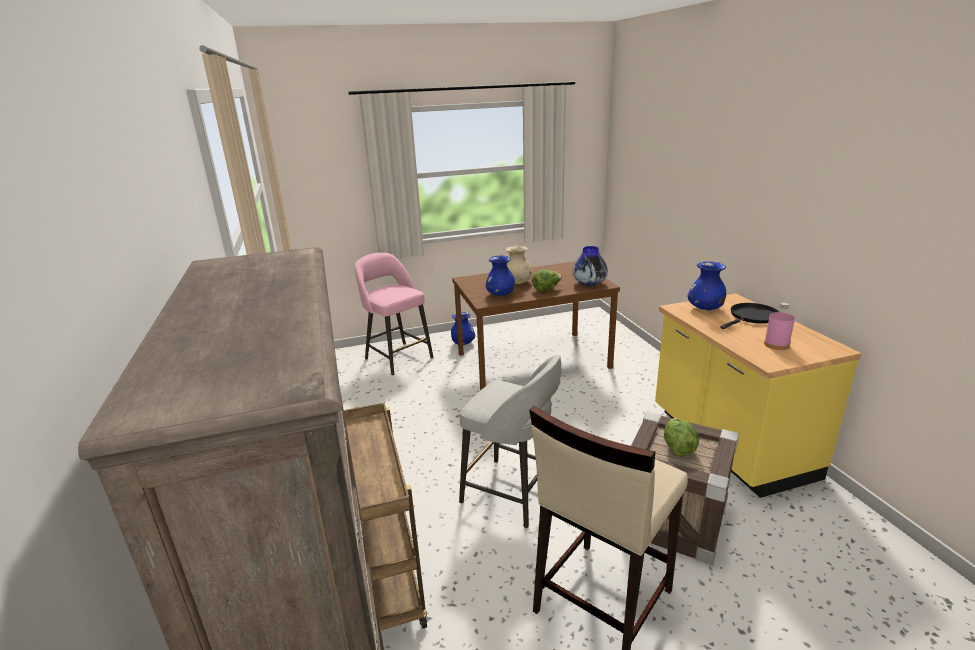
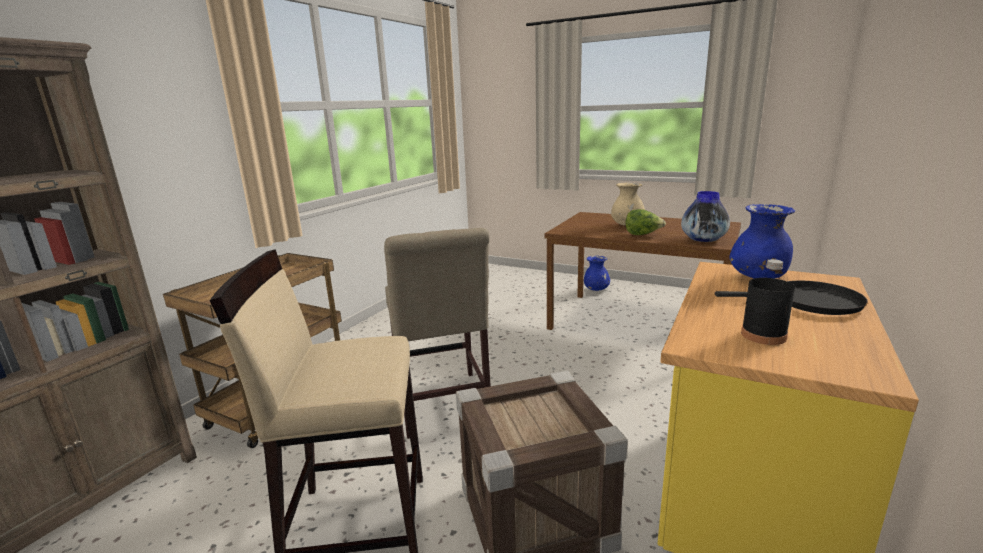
camera: 45 degrees right, 5 degrees down
pink stool [355,253,434,375] -> none
grey stool [459,355,561,528] -> beige chair [384,228,491,439]
blue vase [486,255,515,296] -> none
lettuce [664,418,699,456] -> none
pink bottle [764,303,795,350] -> black bottle [741,259,795,345]

